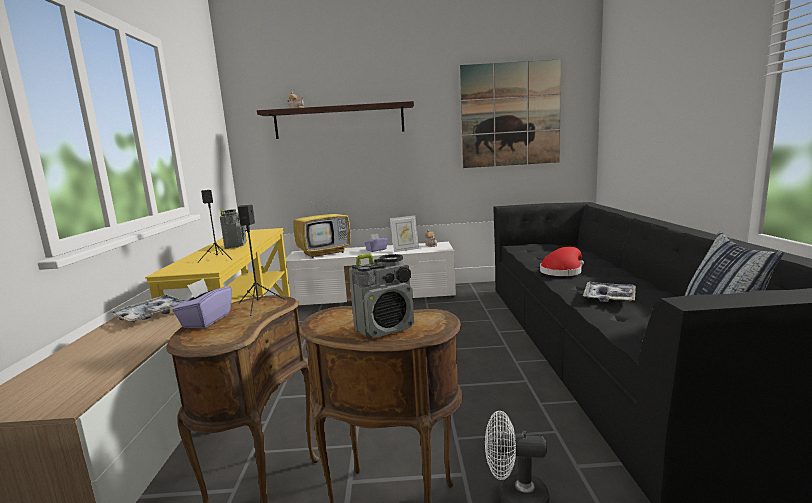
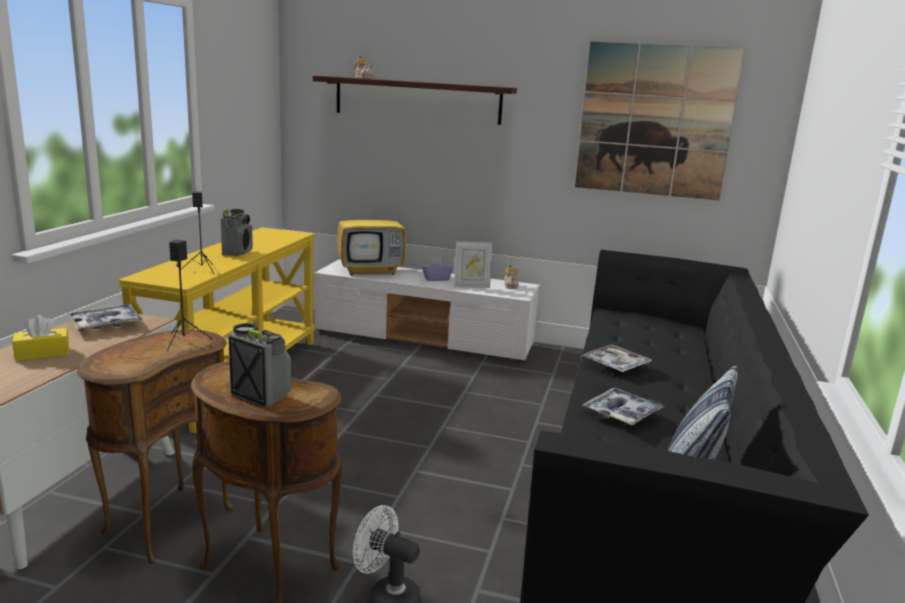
camera: 15 degrees right, 5 degrees up
purple tissue box [172,278,232,328] -> none
radio [349,254,414,338] -> radio turned 135 degrees counterclockwise [228,323,291,408]
red hat [540,247,584,276] -> tray [581,345,652,372]
none -> yellow tissue box [12,315,69,361]

